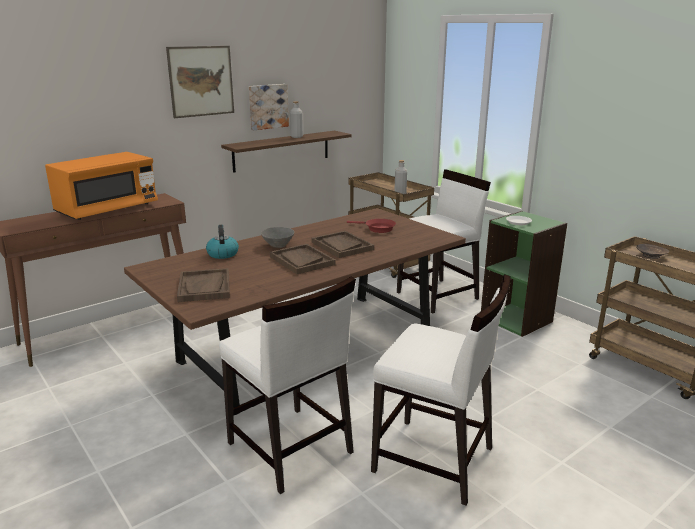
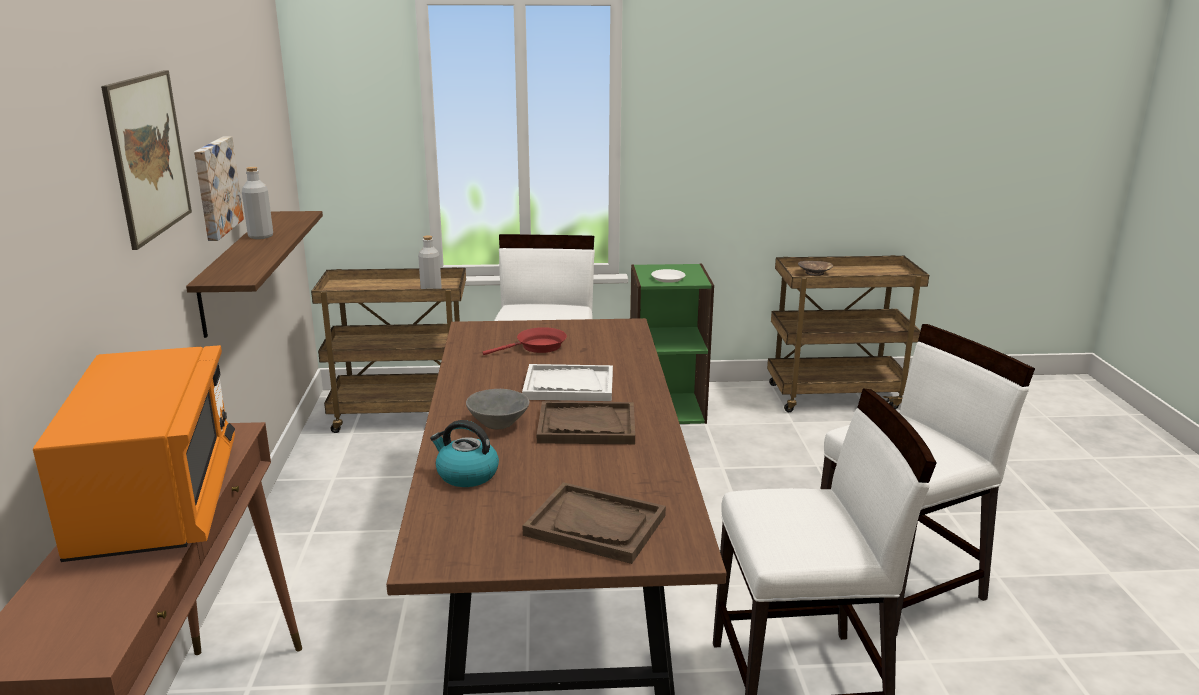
camera: 55 degrees left, 0 degrees up
brown tray [312,231,374,258] -> white tray [522,364,613,401]

